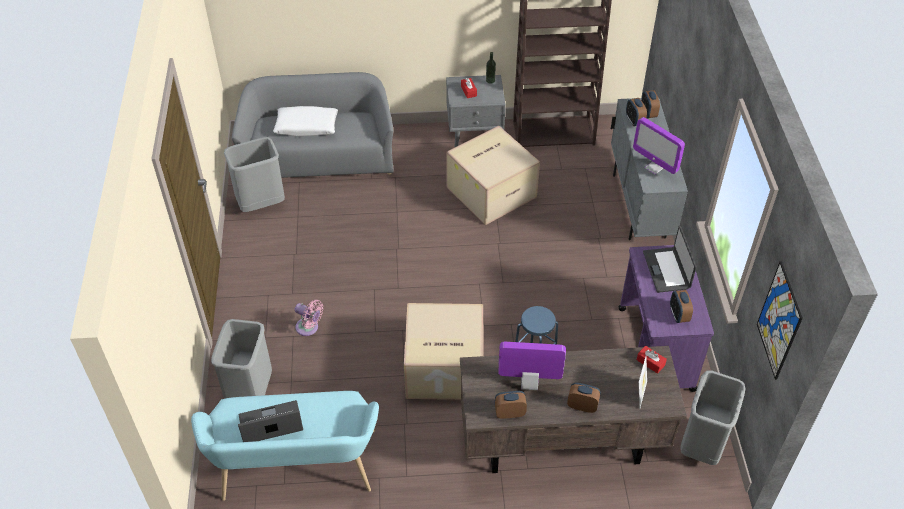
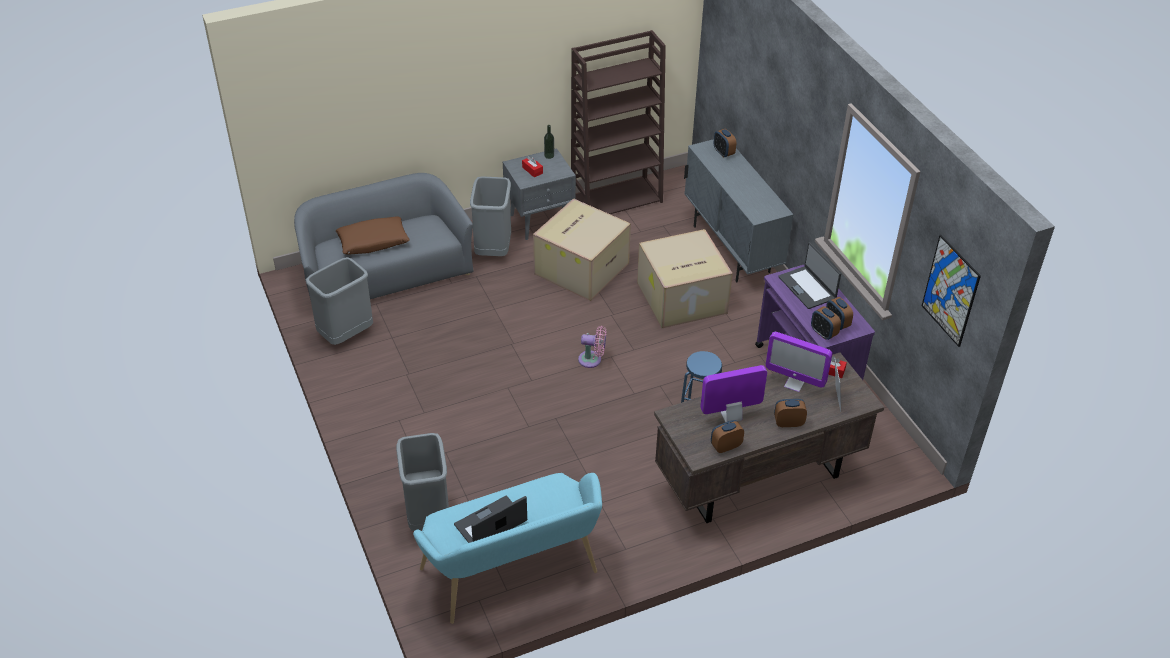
camera: 20 degrees left, 5 degrees down
white pillow [273,106,338,136] -> brown pillow [336,217,410,255]
pink fan [295,300,323,336] -> pink fan moved to [578,326,606,368]
cardboard box [404,303,483,400] -> cardboard box moved to [637,229,733,328]
alarm clock [626,98,647,126] -> alarm clock moved to [811,306,841,340]
monitor [633,117,685,175] -> monitor moved to [765,332,832,392]
grey trash can [680,371,745,465] -> grey trash can moved to [470,176,511,256]

